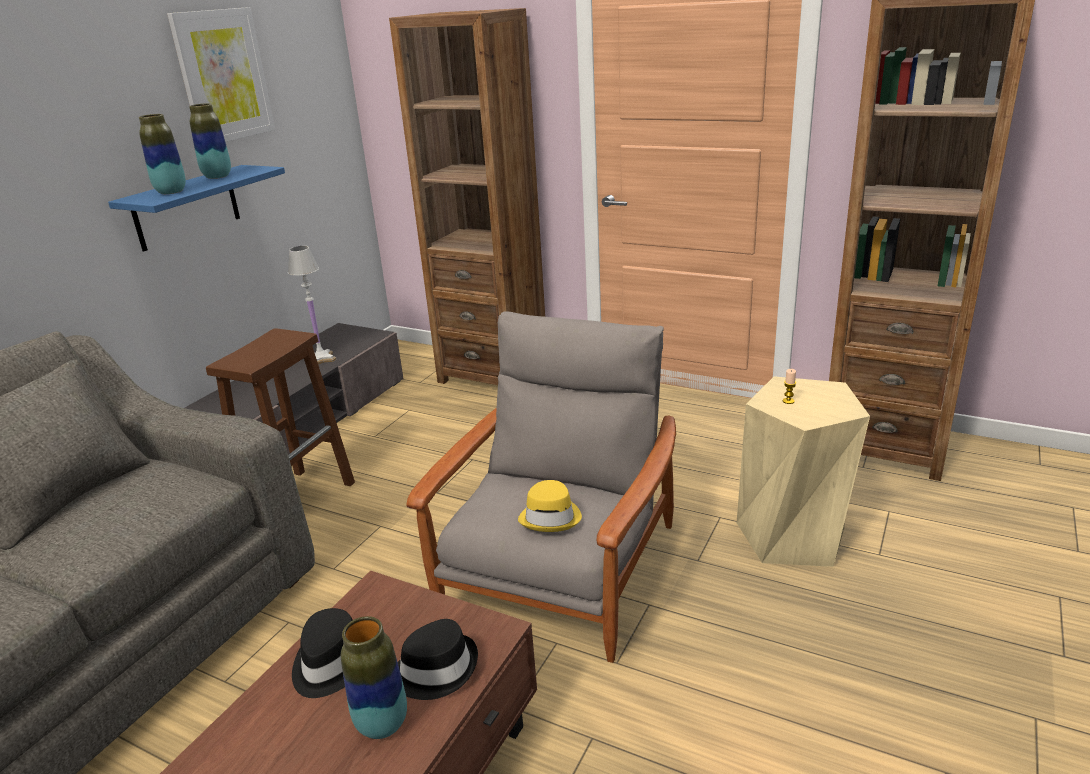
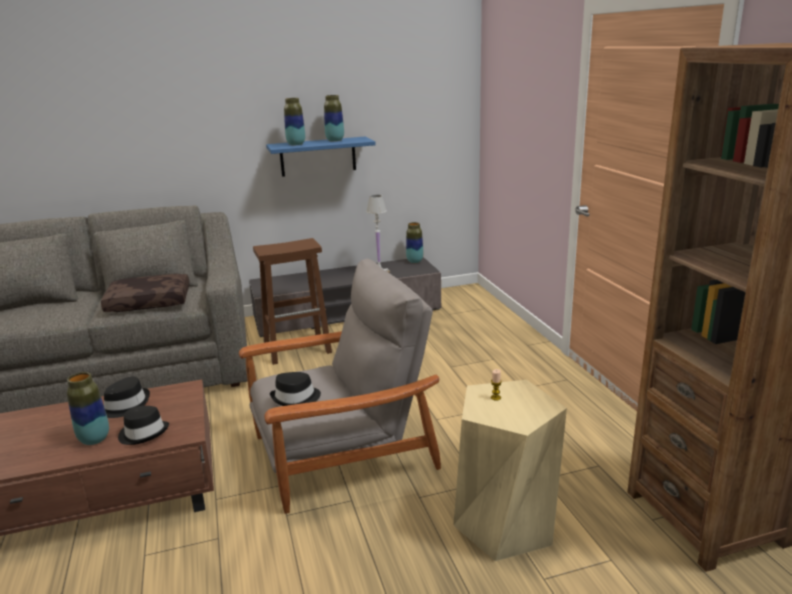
camera: 45 degrees right, 5 degrees down
picture [167,7,275,142] -> none
brown bookcase [389,8,545,385] -> none
yellow hat [518,480,582,532] -> black hat [270,372,321,406]
none -> brown pillow [101,274,189,312]
none -> vase [406,222,423,263]

